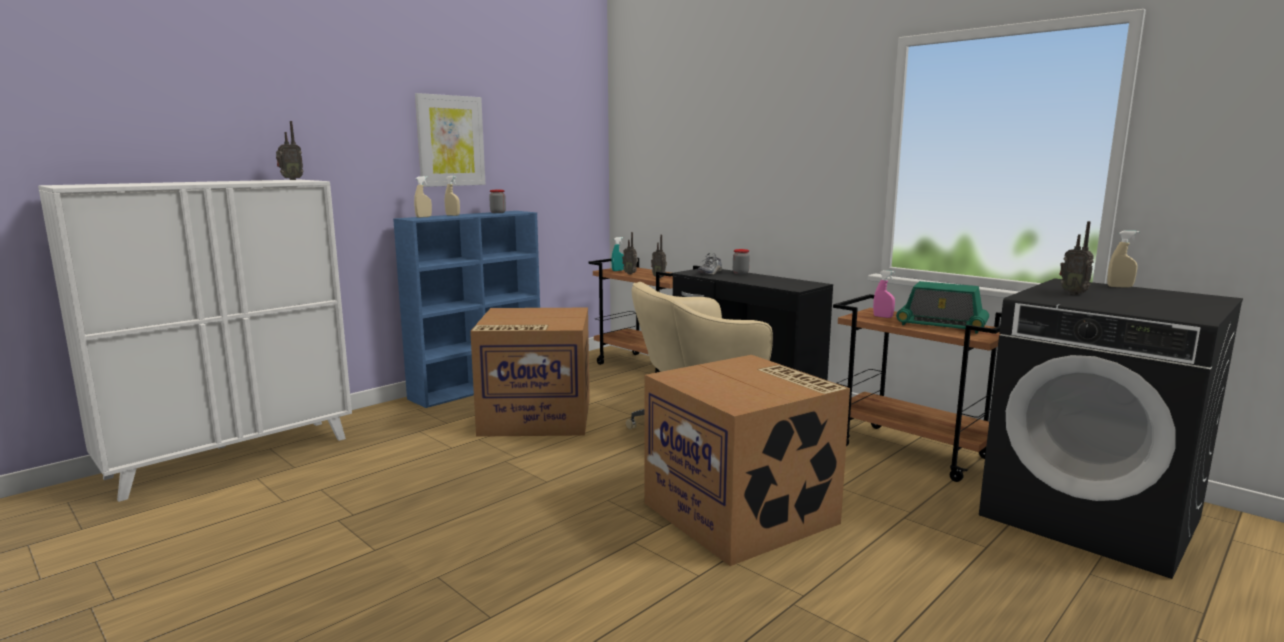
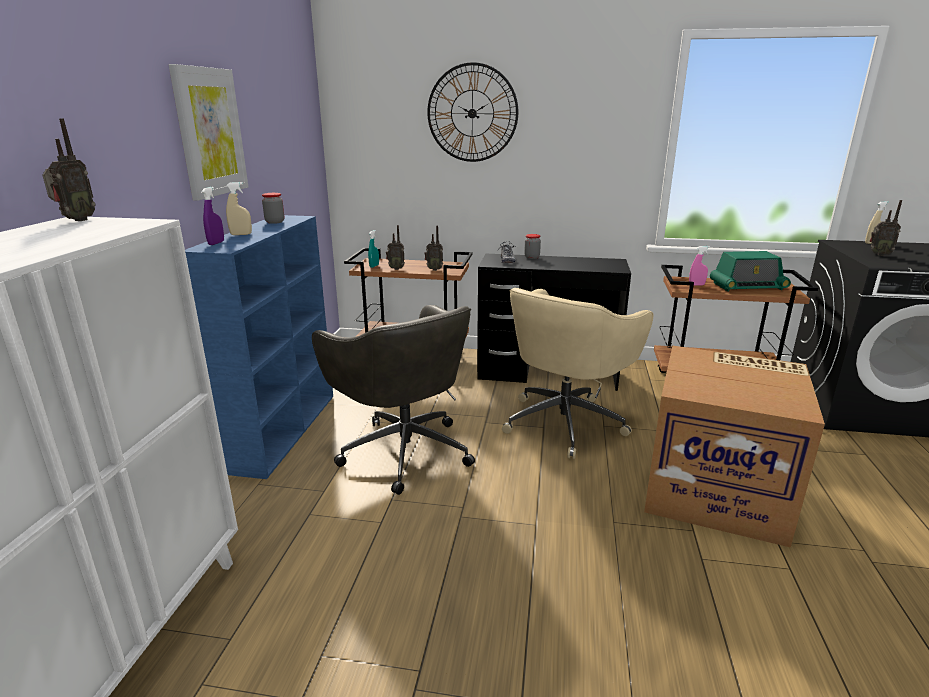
camera: 35 degrees left, 10 degrees up
beige spray bottle [414,176,432,218] -> purple spray bottle [201,187,224,245]
cardboard box [470,308,590,437] -> grey office chair [312,305,475,495]
none -> wall clock [427,62,518,162]

